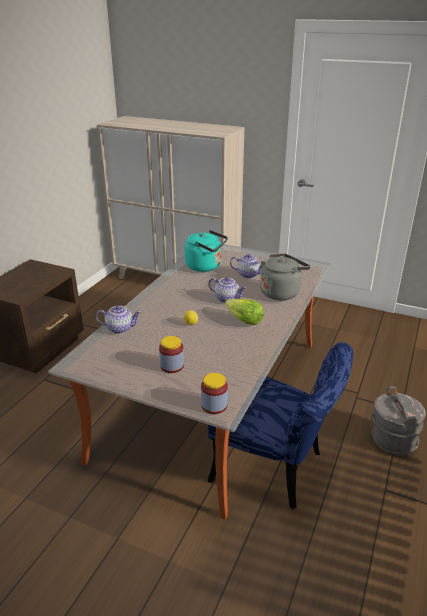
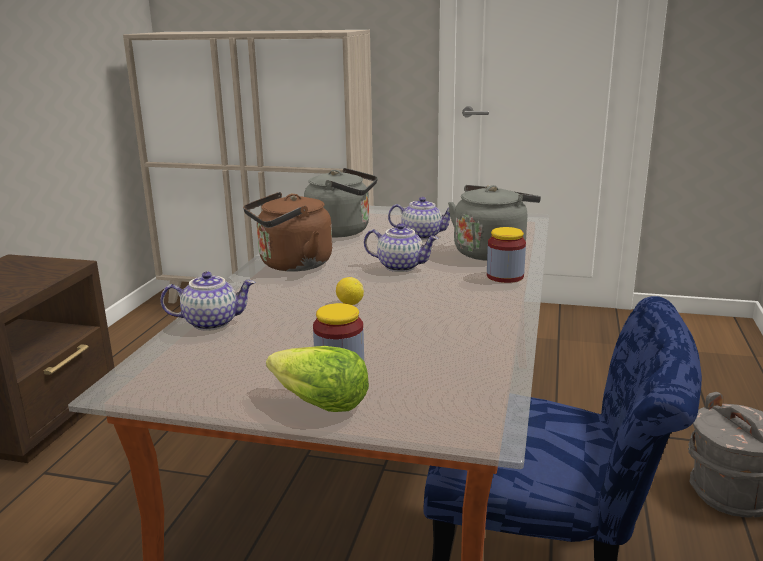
camera: 10 degrees left, 10 degrees down
turquoise kettle [185,230,228,272] -> grey kettle [304,168,378,237]
jar [201,373,228,414] -> jar moved to [487,227,526,283]
lettuce [225,299,263,325] -> lettuce moved to [266,346,369,412]
none -> brown kettle [243,192,332,272]

